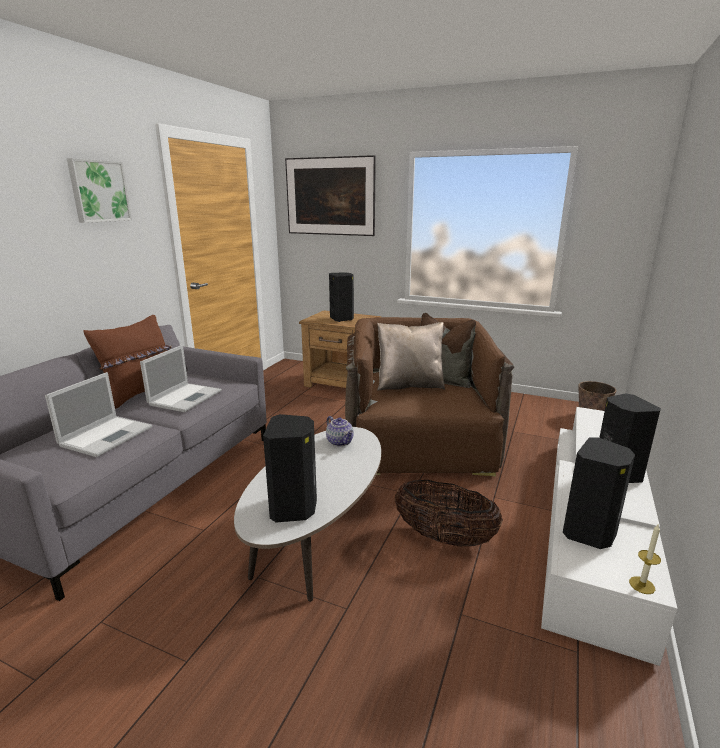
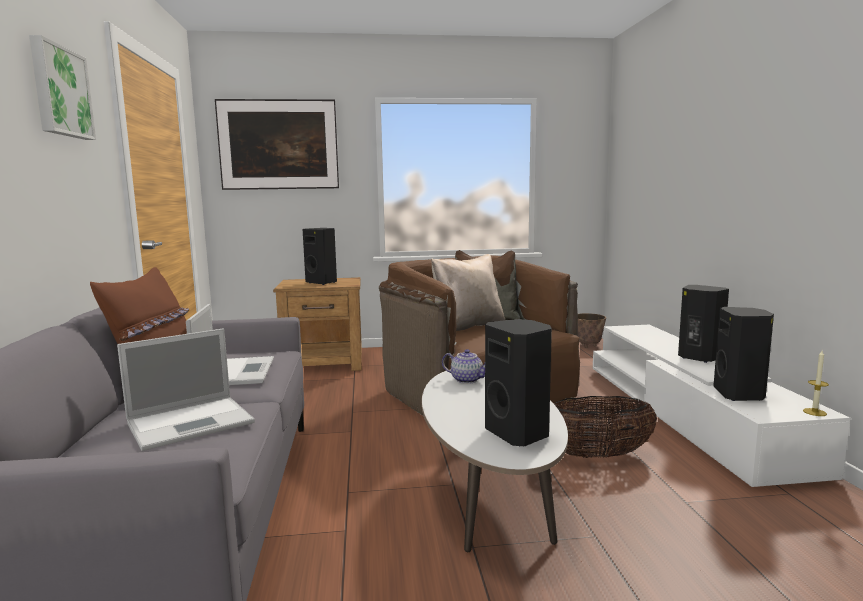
camera: 30 degrees left, 10 degrees down
laptop [45,372,152,457] -> laptop turned 60 degrees clockwise [117,328,255,451]

